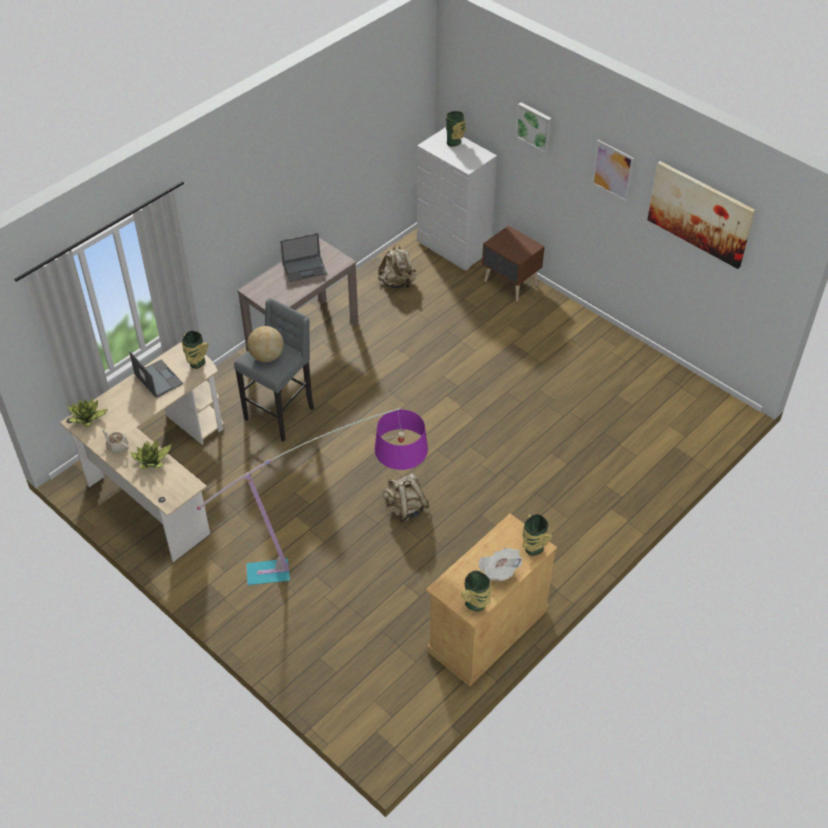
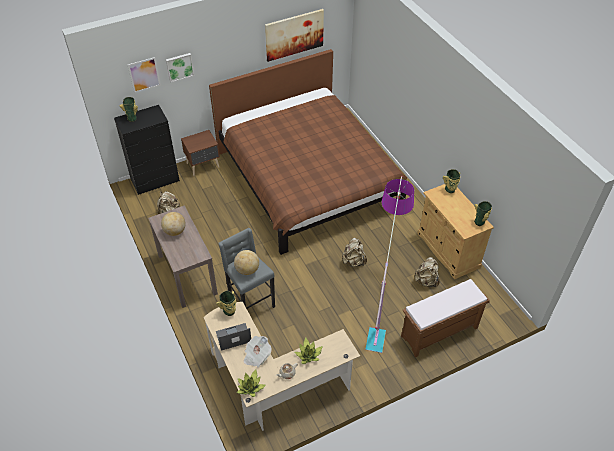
camera: 70 degrees left, 0 degrees up
laptop [280,233,327,282] -> globe [161,212,186,236]
white dresser [417,127,497,271] -> black dresser [114,105,180,195]
newspaper [479,548,522,581] -> newspaper moved to [243,336,272,367]
picture [592,140,634,202] -> picture moved to [128,57,161,93]
none -> brown bed [209,49,407,255]
none -> brown bench [401,279,490,357]
none -> beige backpack [414,257,440,287]

